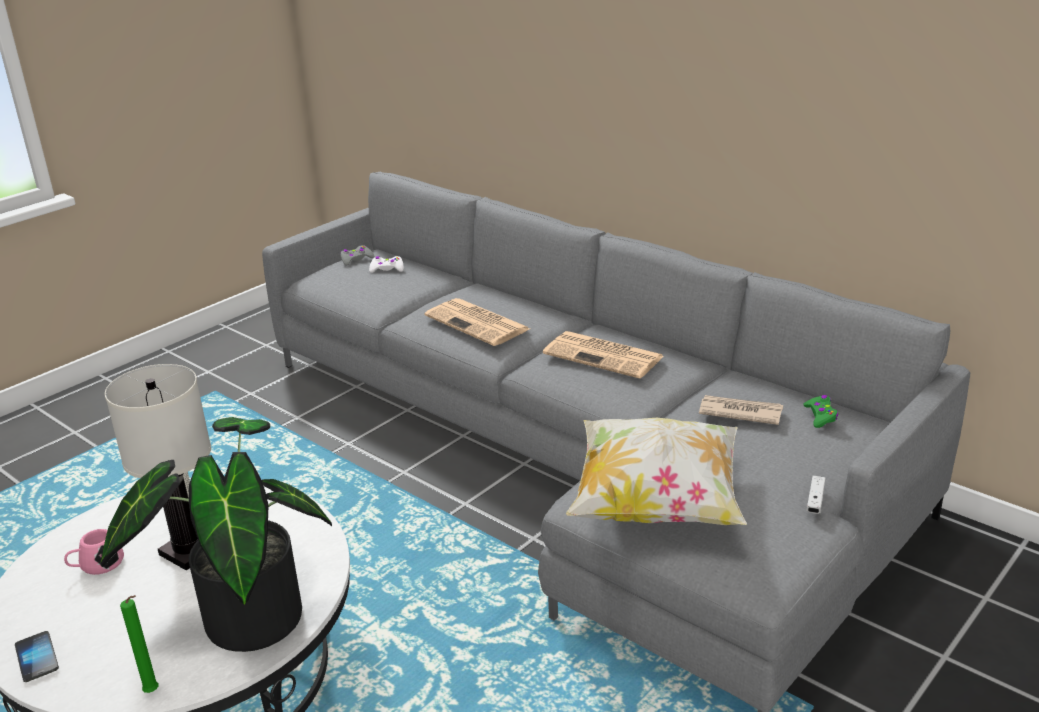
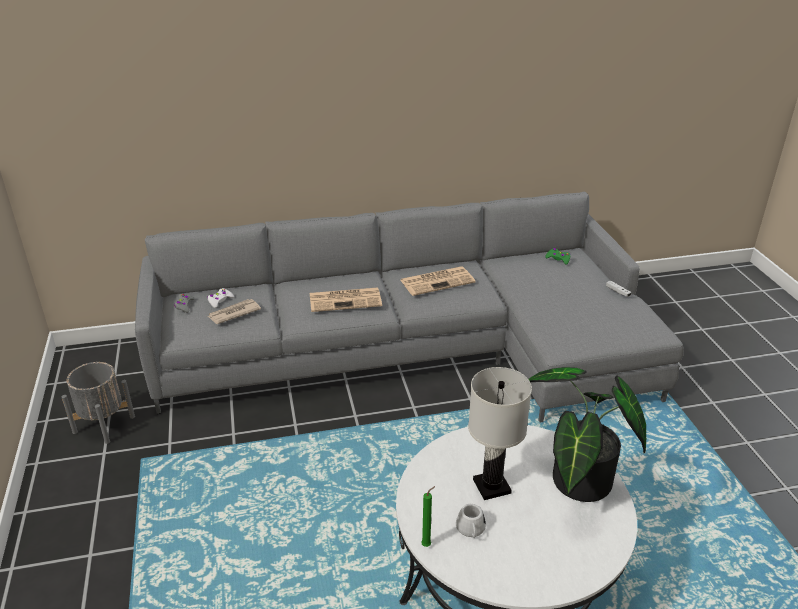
camera: 55 degrees left, 5 degrees up
phone [15,631,59,682] -> none
pink mug [64,529,124,575] -> white mug [456,504,486,538]
green candle [120,595,159,693] -> green candle moved to [421,486,435,547]
pillow [566,418,747,525] -> none
newspaper [699,395,783,425] -> newspaper moved to [207,299,261,324]
none -> grey planter [61,362,135,444]

